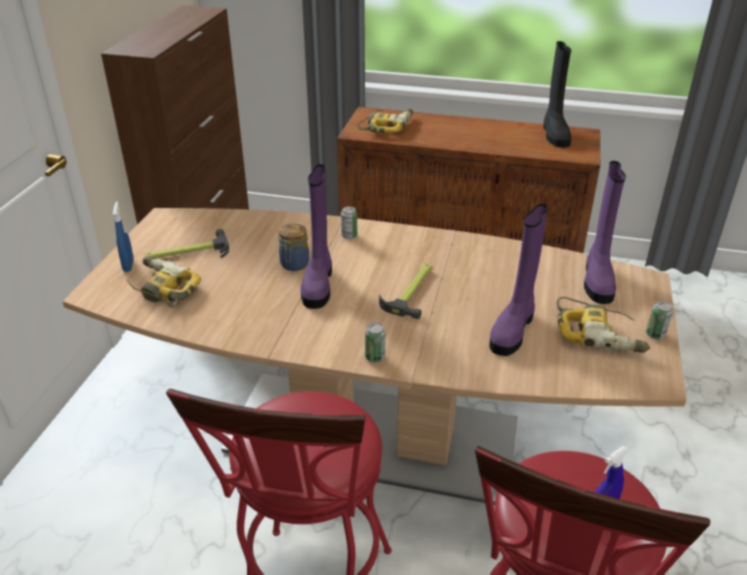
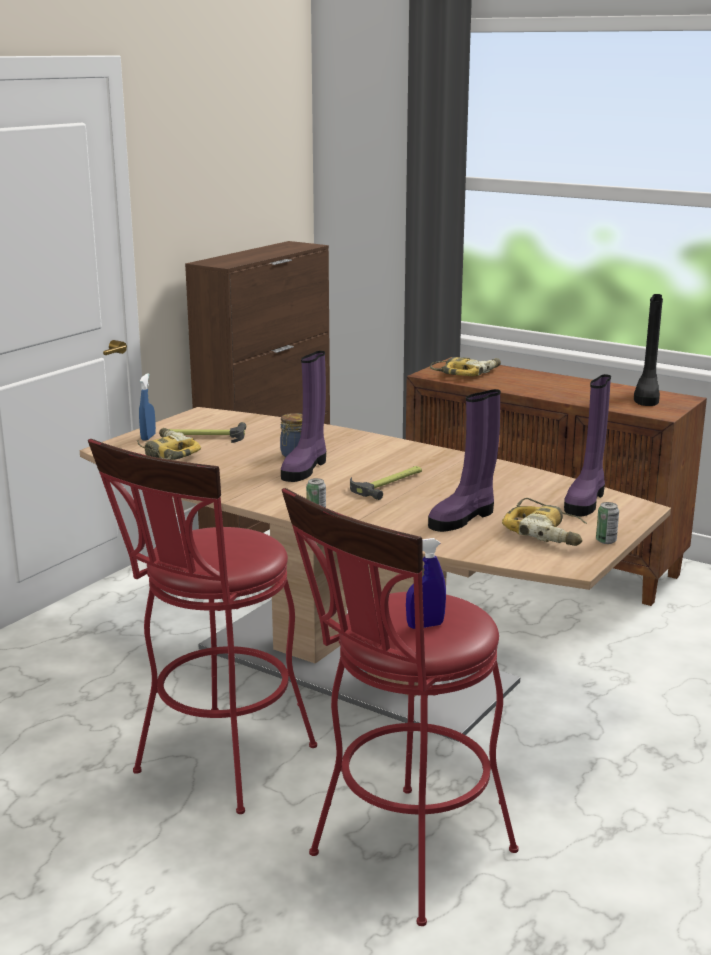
camera: 20 degrees right, 15 degrees down
can [341,206,357,239] -> none

